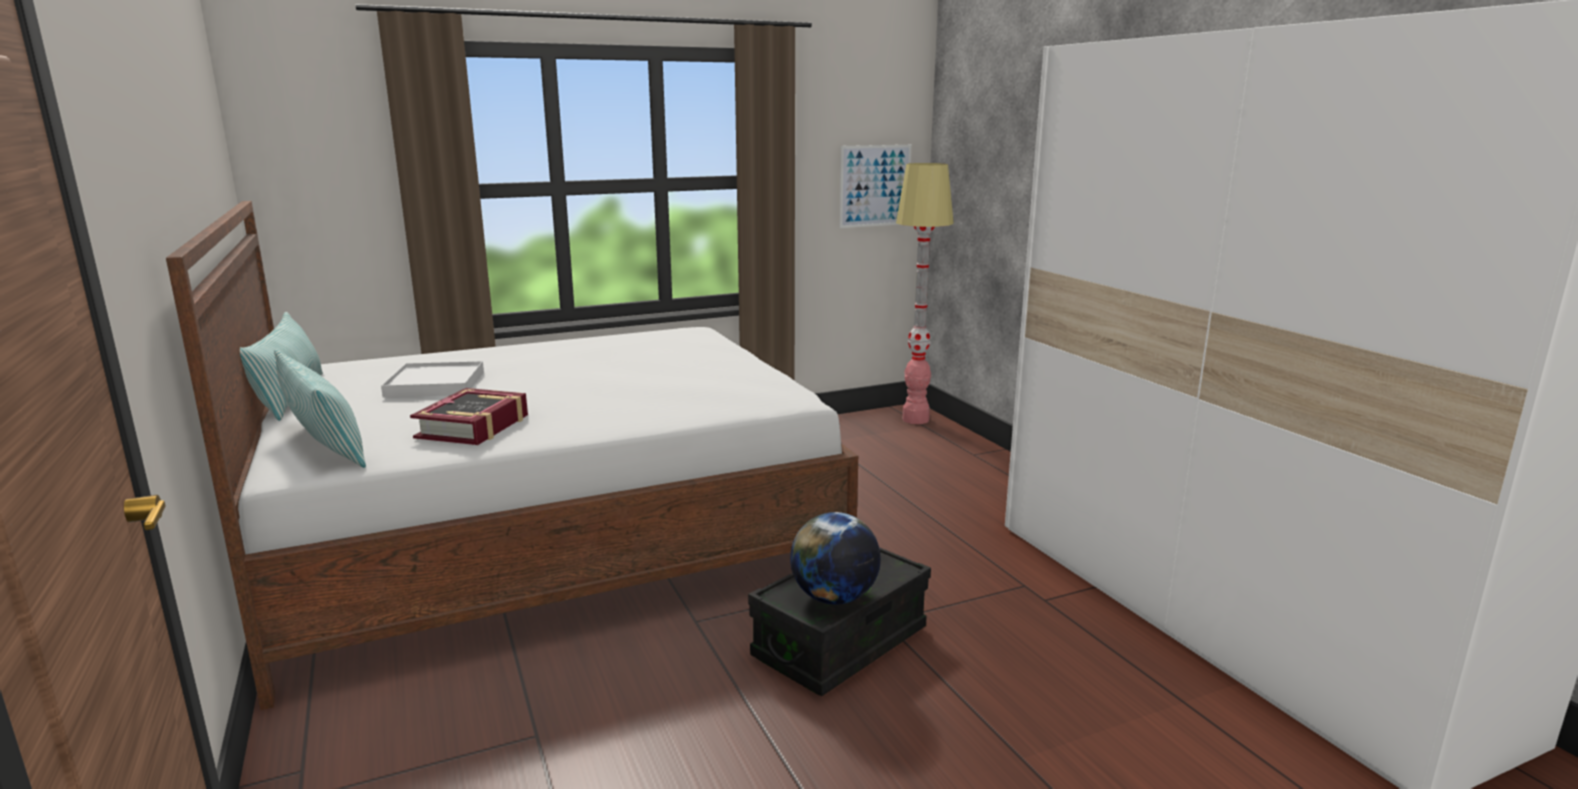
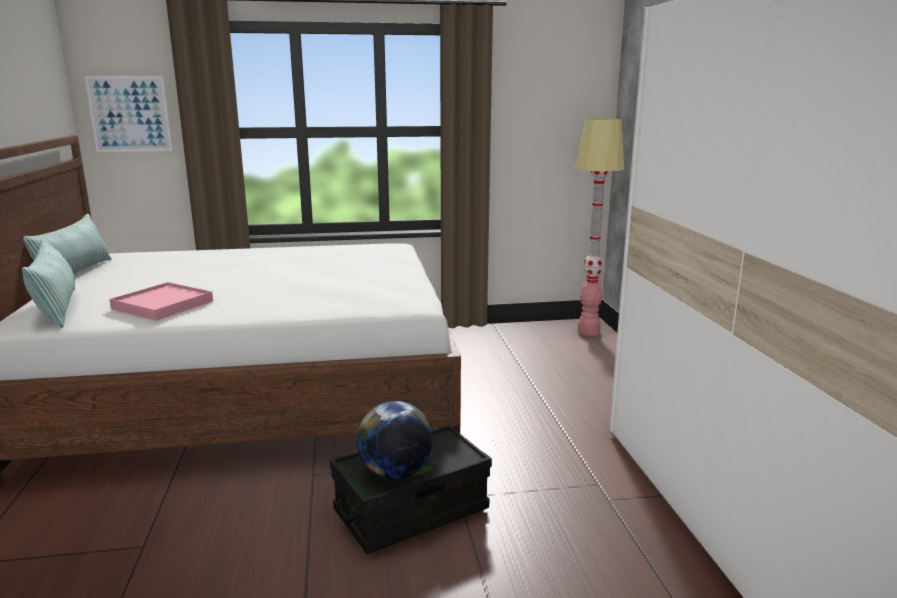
camera: 15 degrees right, 0 degrees up
white tray [381,361,484,398] -> none
book [410,388,528,445] -> pink tray [110,282,213,321]
picture [839,145,911,228] -> picture moved to [85,76,172,152]

